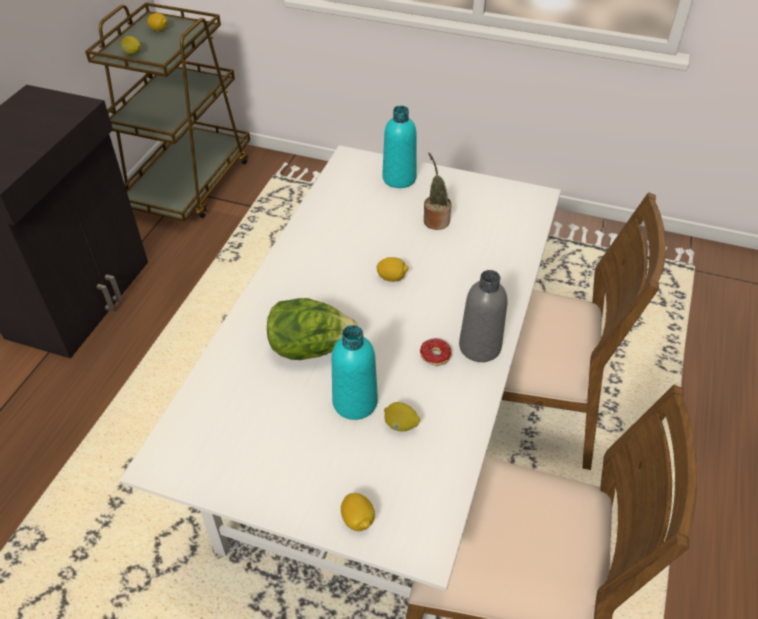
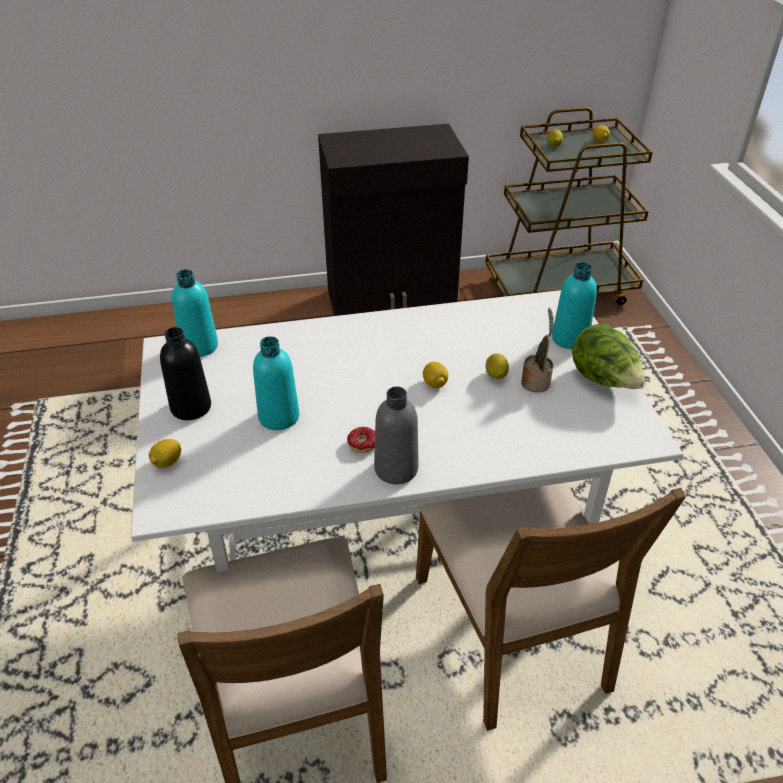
camera: 60 degrees right, 5 degrees down
lettuce [267,298,359,360] -> lettuce moved to [572,323,645,389]
lemon [384,402,420,431] -> lemon moved to [485,353,509,379]
none -> black bottle [160,327,211,420]
none -> turquoise bottle [172,269,218,357]

